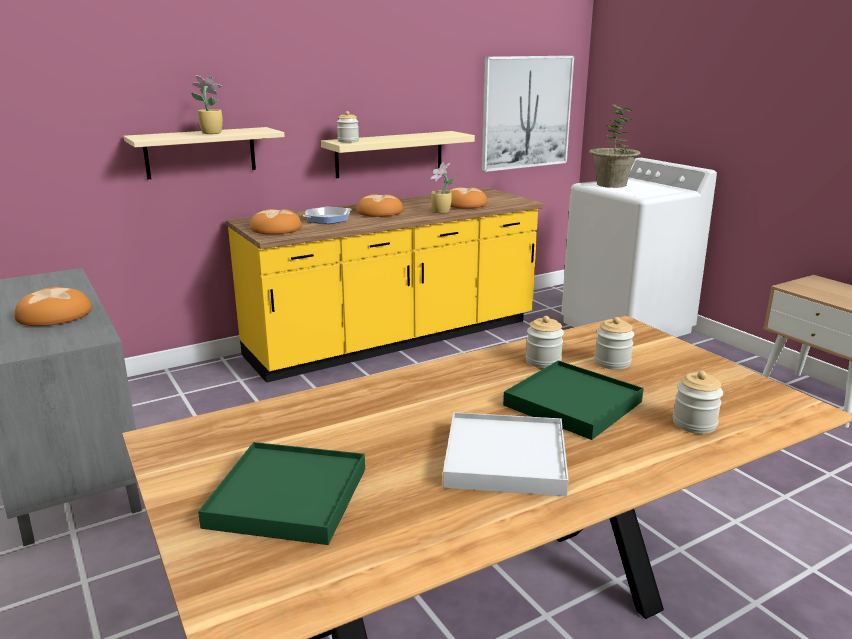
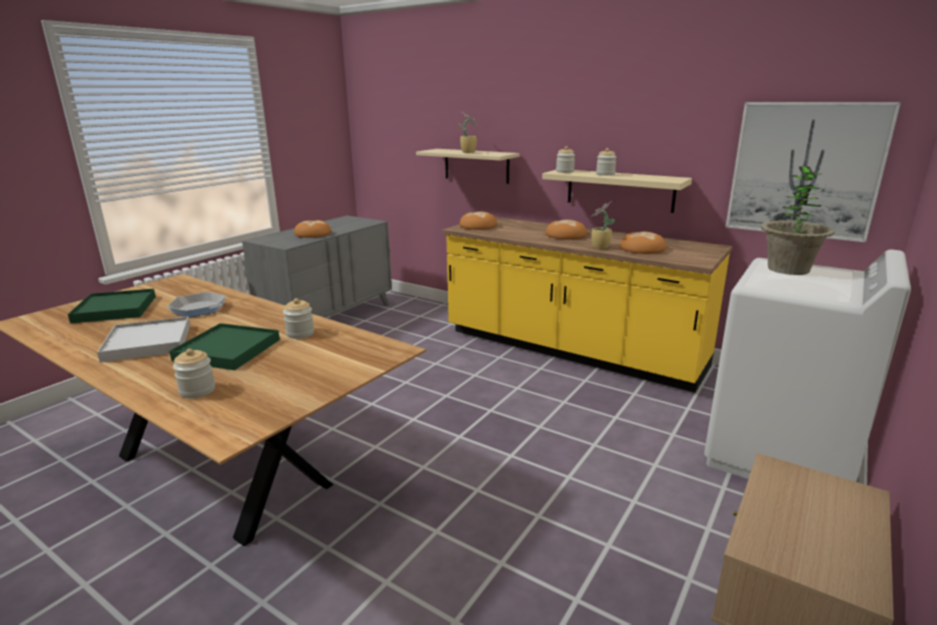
camera: 65 degrees right, 0 degrees up
frying pan [303,207,352,224] -> frying pan moved to [167,292,226,317]
jar [594,317,634,370] -> jar moved to [596,148,617,176]

